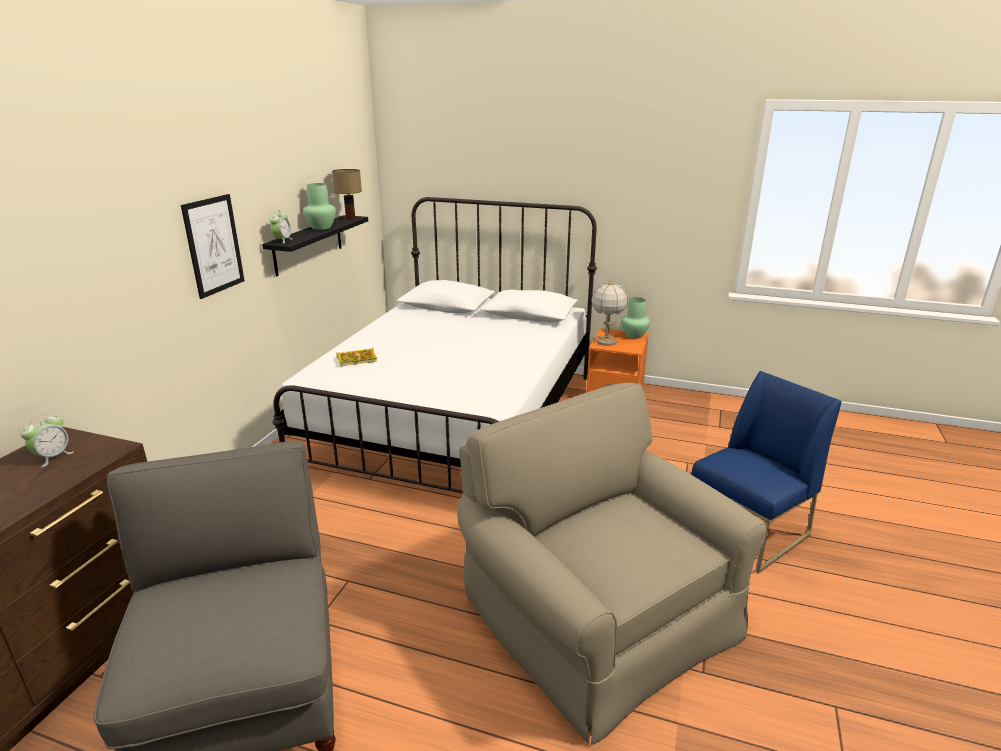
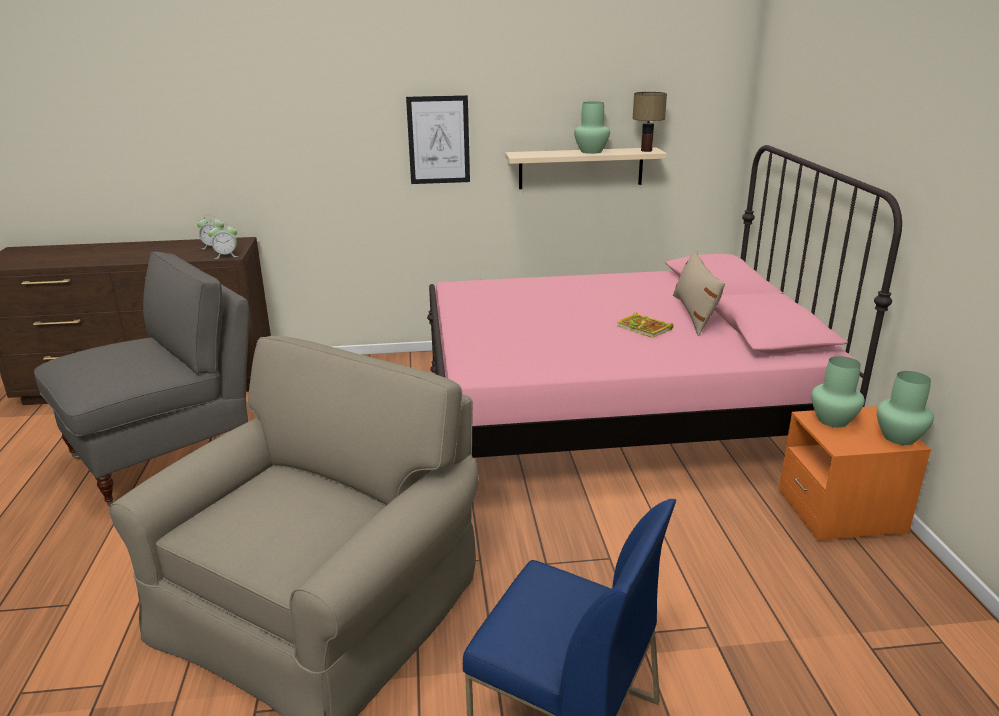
camera: 65 degrees right, 0 degrees up
black shelf [262,215,368,276] -> beige shelf [505,147,667,189]
alarm clock [270,210,292,244] -> alarm clock moved to [208,226,238,259]
white bed [273,197,597,493] -> pink bed [427,145,902,458]
book [336,348,377,366] -> book moved to [617,312,673,338]
table lamp [591,280,628,346] -> green vase [811,356,865,427]
none -> beige pillow [673,250,725,336]

